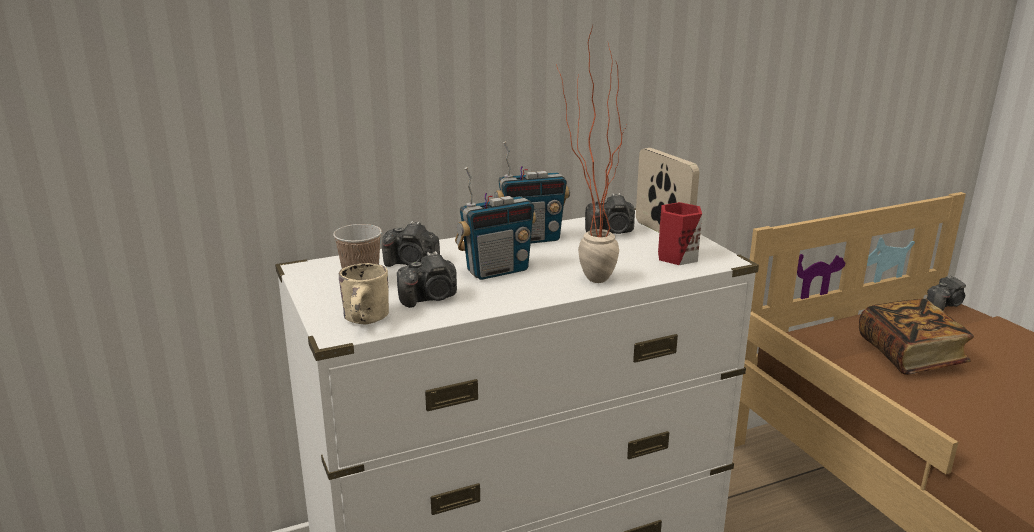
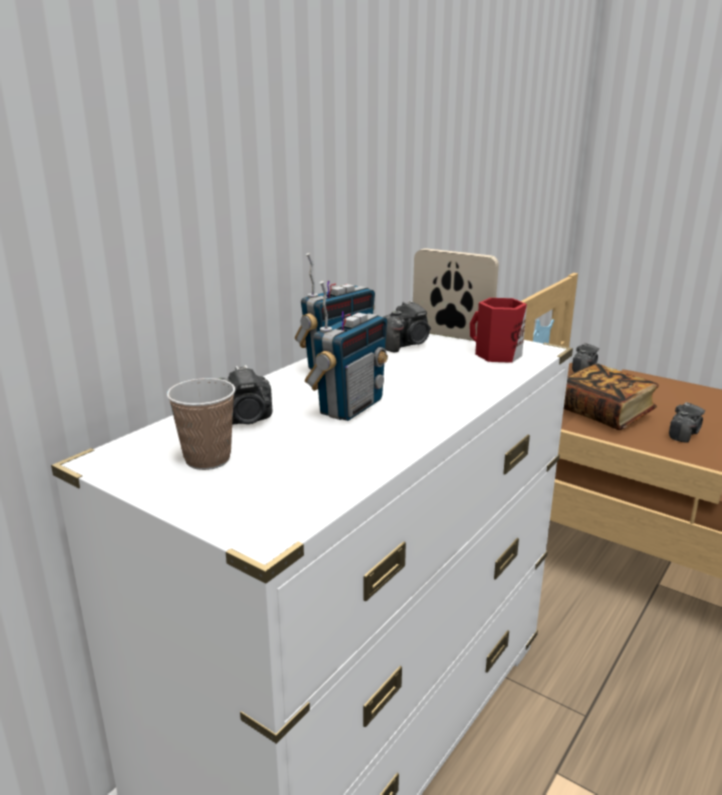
camera: 30 degrees left, 0 degrees up
beige mug [339,263,389,324] -> none
camera [397,251,457,308] -> camera moved to [669,402,705,443]
potted plant [556,25,627,283] -> none

